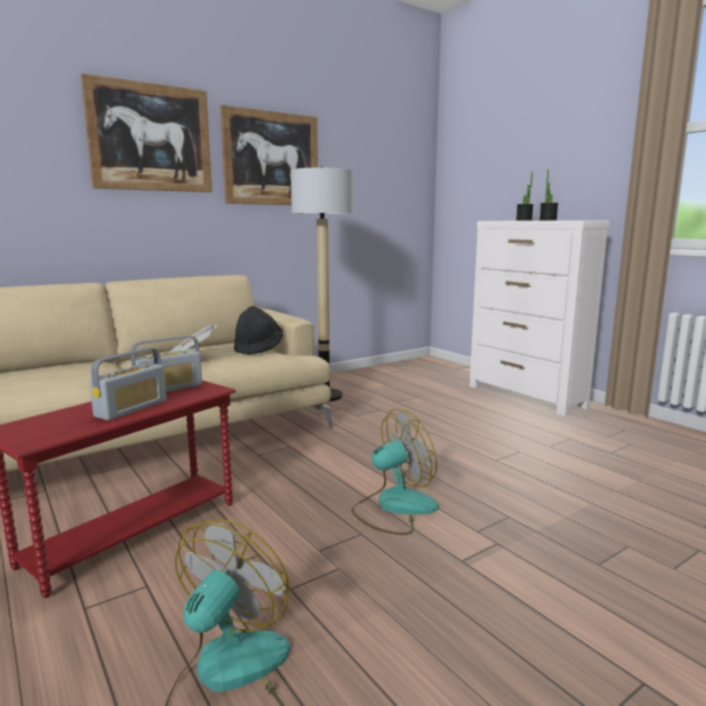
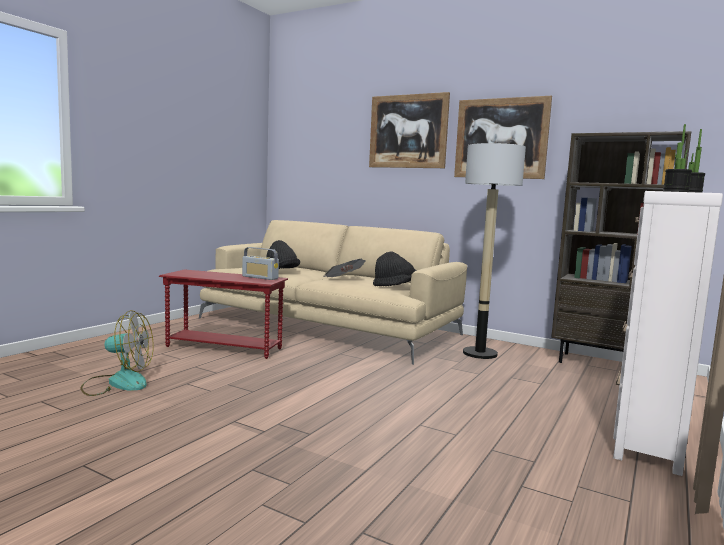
camera: 65 degrees right, 5 degrees down
radio [89,348,166,421] -> none
fan [352,409,439,535] -> none
none -> black hat [267,240,300,269]
none -> brown bookcase [551,131,692,363]

